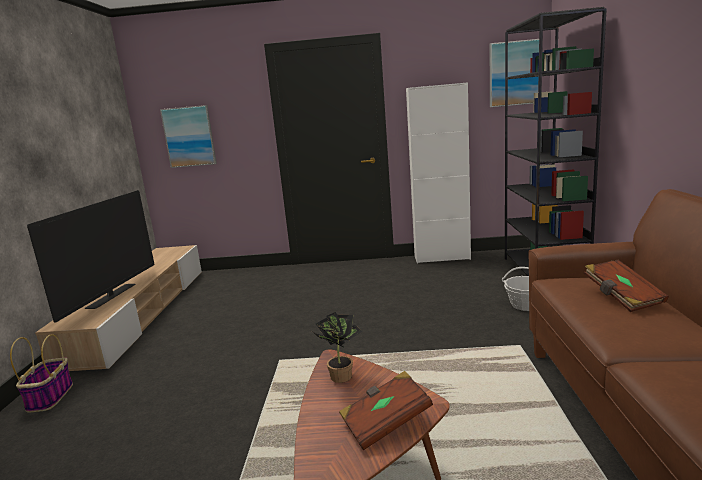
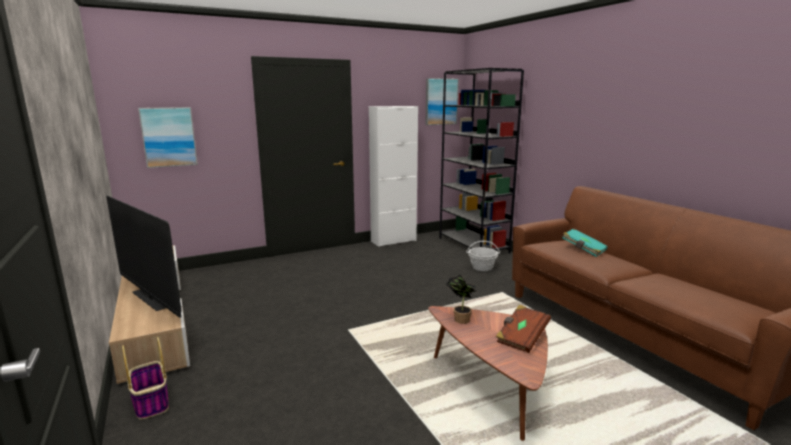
camera: 30 degrees left, 0 degrees up
television [27,190,154,323] -> television turned 150 degrees clockwise [106,196,182,318]
brown book [584,260,669,312] -> turquoise book [562,229,608,257]

